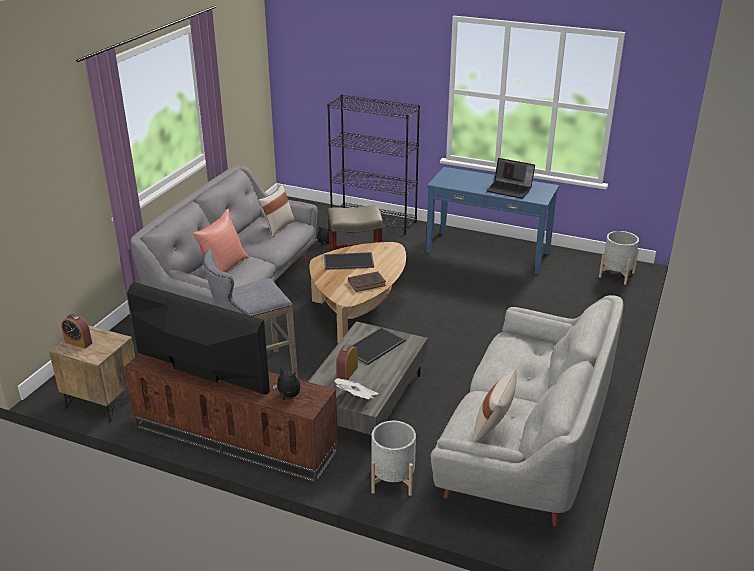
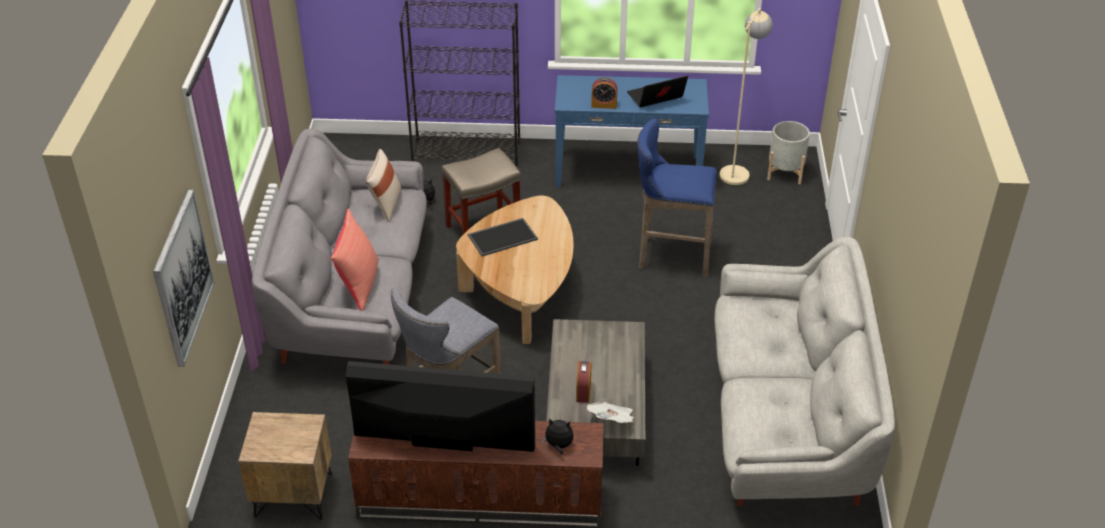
camera: 20 degrees left, 10 degrees up
alarm clock [61,314,92,349] -> alarm clock moved to [591,77,617,109]
brown book [348,271,386,292] -> none
tray [351,327,406,365] -> none
grey planter [371,421,416,496] -> none
beige pillow [473,370,517,442] -> none
laptop [486,158,535,199] -> laptop turned 150 degrees clockwise [627,75,688,107]
none -> picture [153,189,215,367]
none -> blue stool [637,118,717,277]
none -> beige floor lamp [720,8,773,185]

